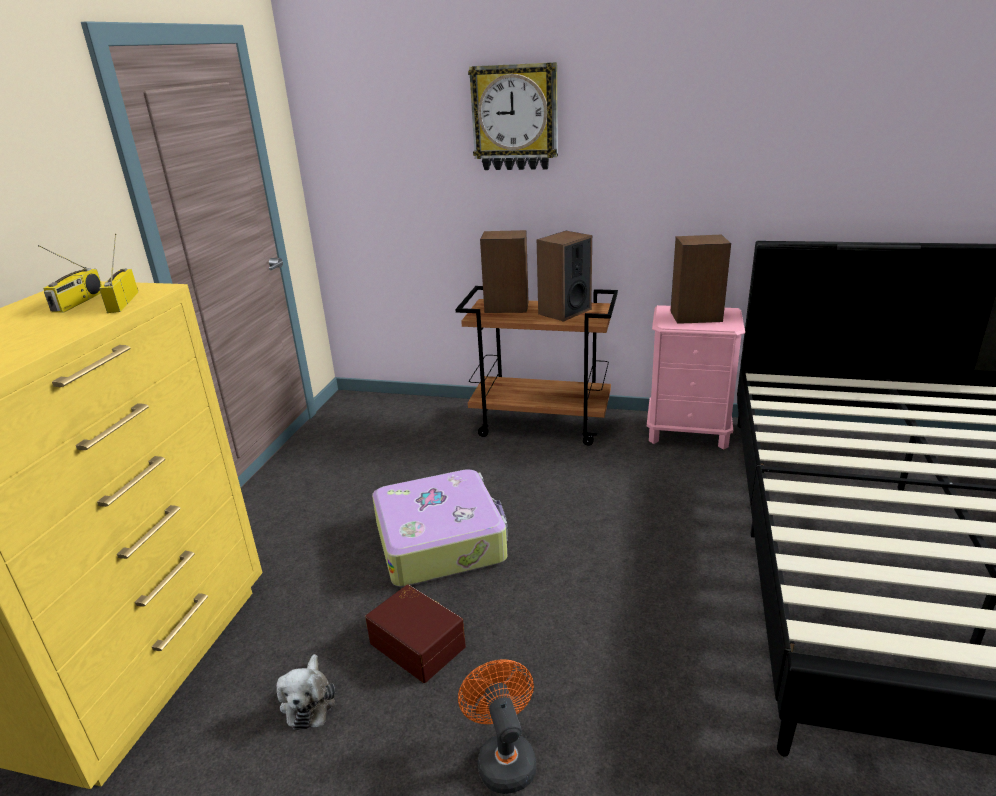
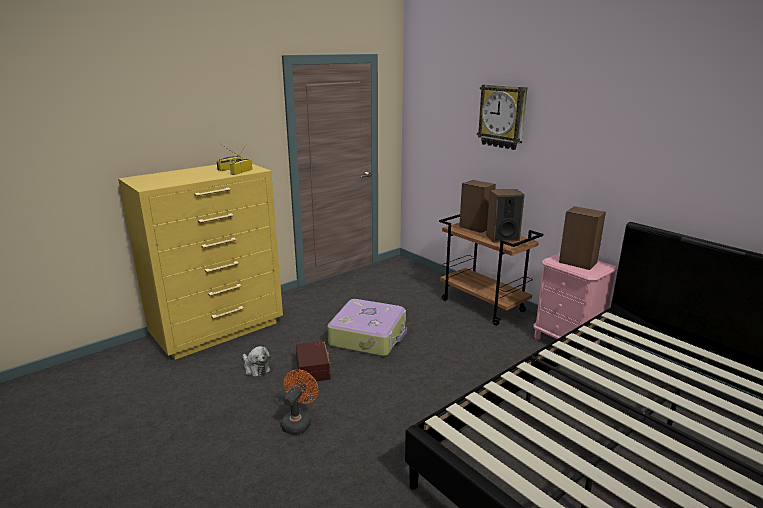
camera: 35 degrees right, 5 degrees down
plush toy [277,654,335,730] -> plush toy turned 75 degrees counterclockwise [243,346,271,377]

